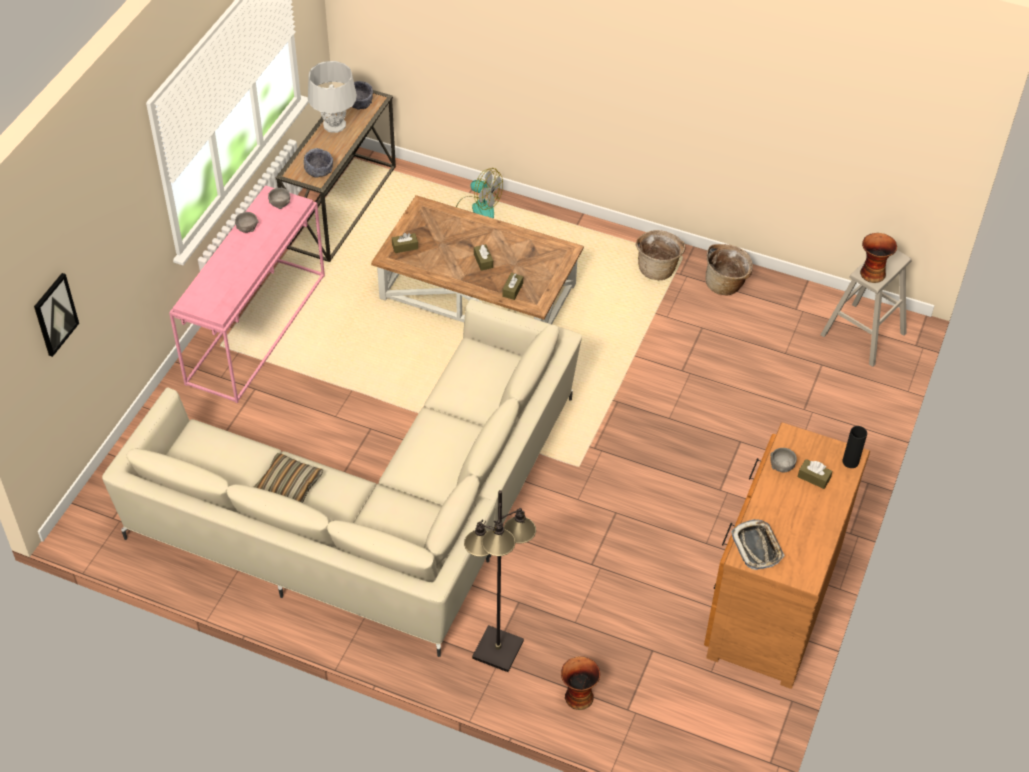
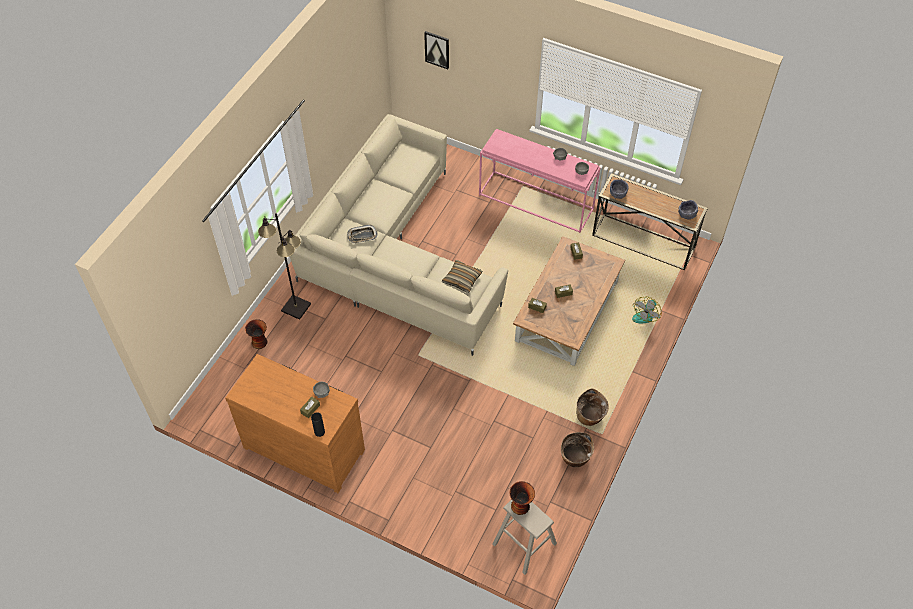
camera: 95 degrees right, 5 degrees up
pillow [254,453,323,503] -> pillow moved to [442,260,482,293]
grey table lamp [308,61,357,133] -> none
tray [731,519,785,570] -> tray moved to [348,225,378,243]

